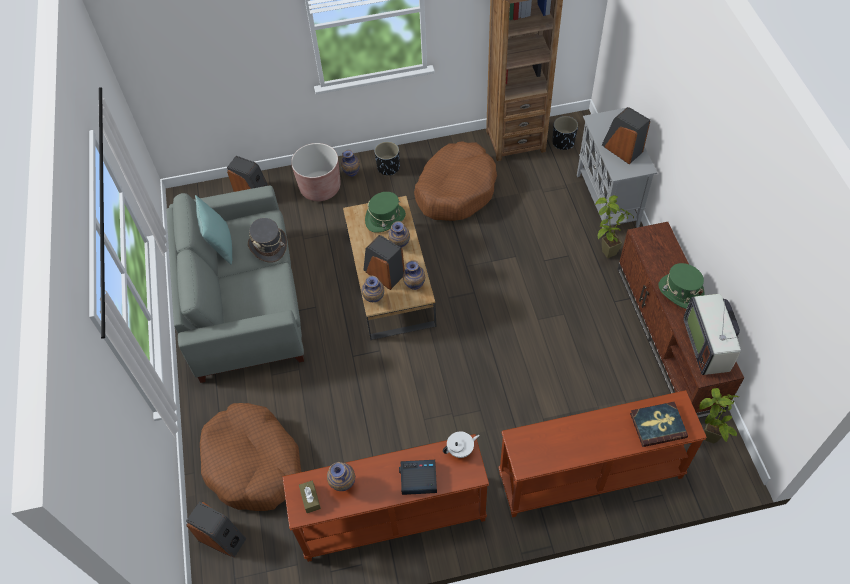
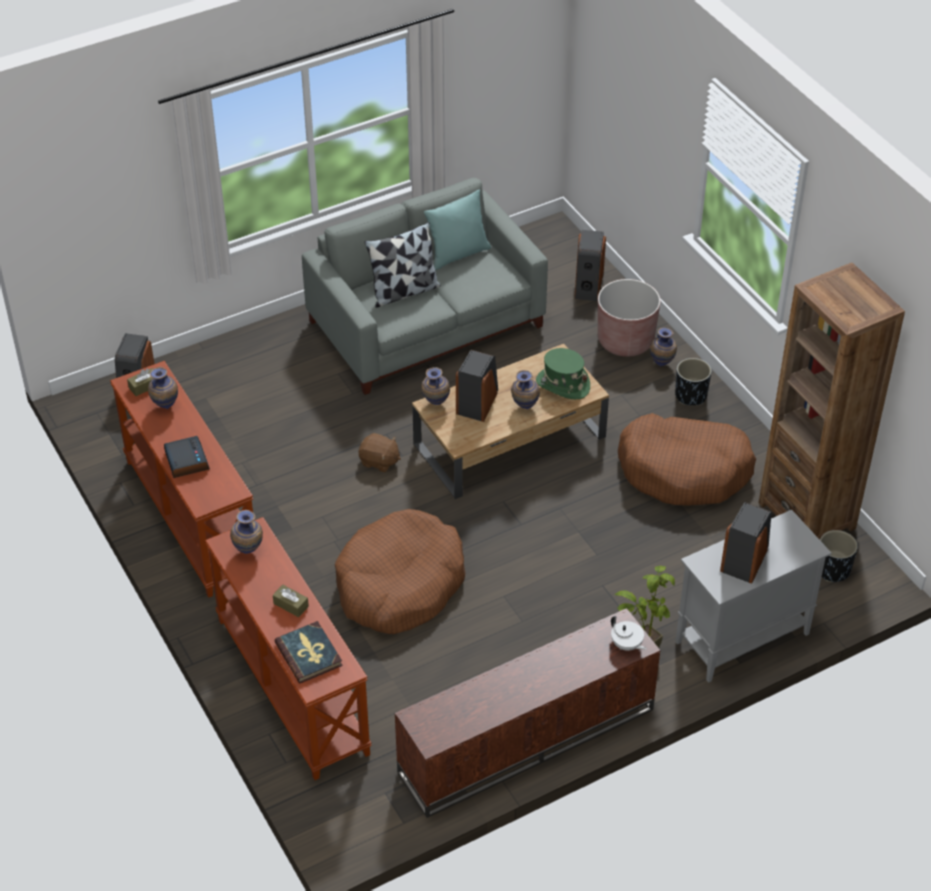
camera: 70 degrees right, 10 degrees down
brown dog bed [200,403,302,511] -> brown dog bed moved to [335,509,465,634]
grey hat [248,218,287,263] -> none
vase [403,260,425,290] -> vase moved to [230,510,263,554]
white teapot [443,431,480,458] -> white teapot moved to [611,616,647,651]
green hat [658,263,705,309] -> none
television [683,294,741,375] -> none
potted plant [699,388,739,444] -> none
none -> brown tissue box [273,585,309,617]
none -> brown plush toy [358,433,401,473]
none -> pillow [364,222,441,308]

